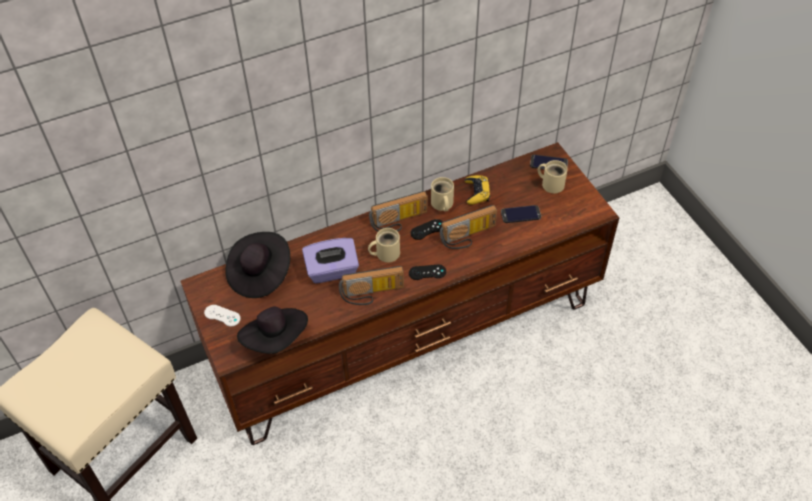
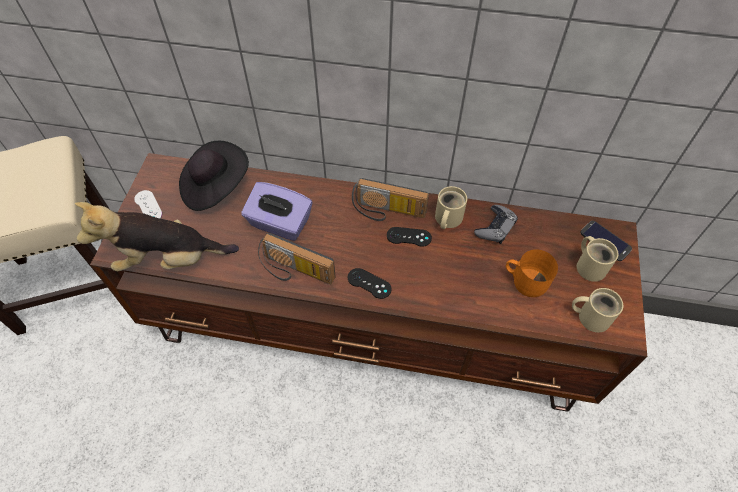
camera: 35 degrees right, 5 degrees up
black hat [237,307,308,354] -> plush toy [75,202,239,271]
beige mug [368,228,400,263] -> beige mug moved to [572,288,623,332]
radio [440,205,497,249] -> none
yellow game controller [465,175,490,205] -> grey game controller [474,205,518,244]
phone [501,205,541,223] -> orange mug [506,250,558,297]

